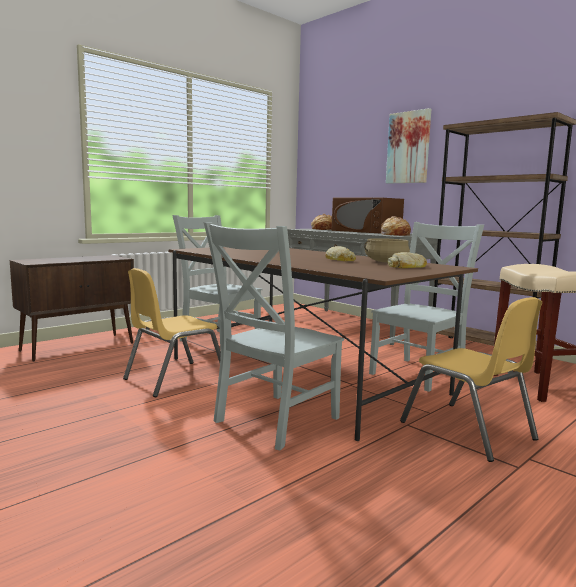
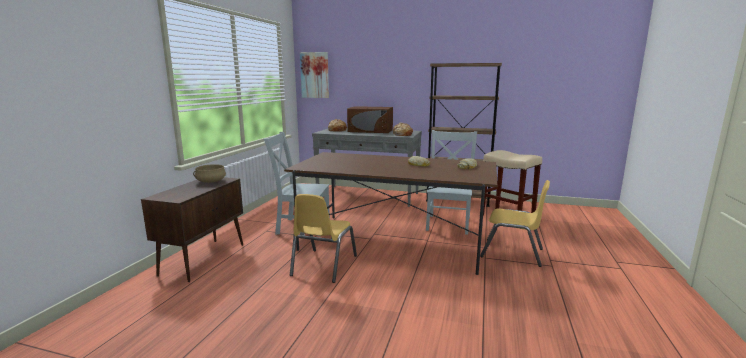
camera: 30 degrees left, 5 degrees up
grey chair [204,222,344,451] -> none
beige cooking pot [364,238,410,263] -> beige cooking pot moved to [193,164,226,183]
picture [386,108,431,184] -> picture moved to [300,52,329,98]

